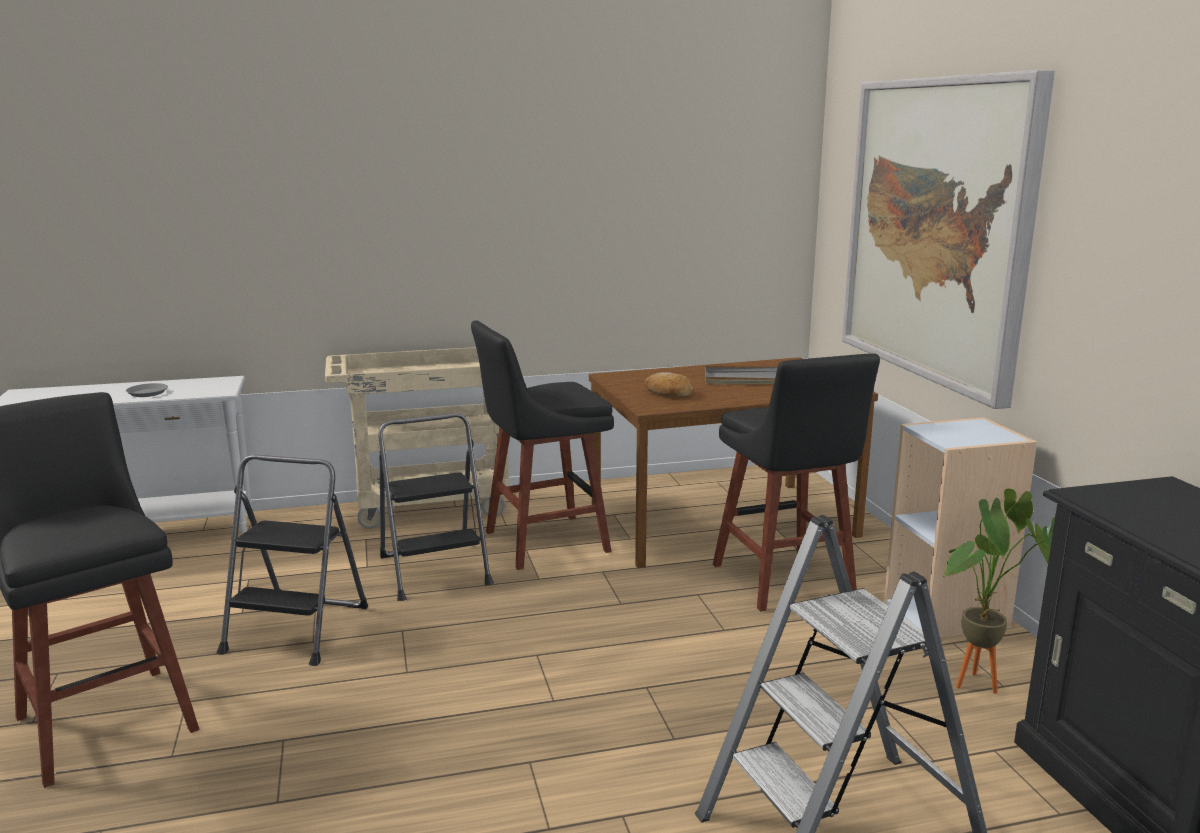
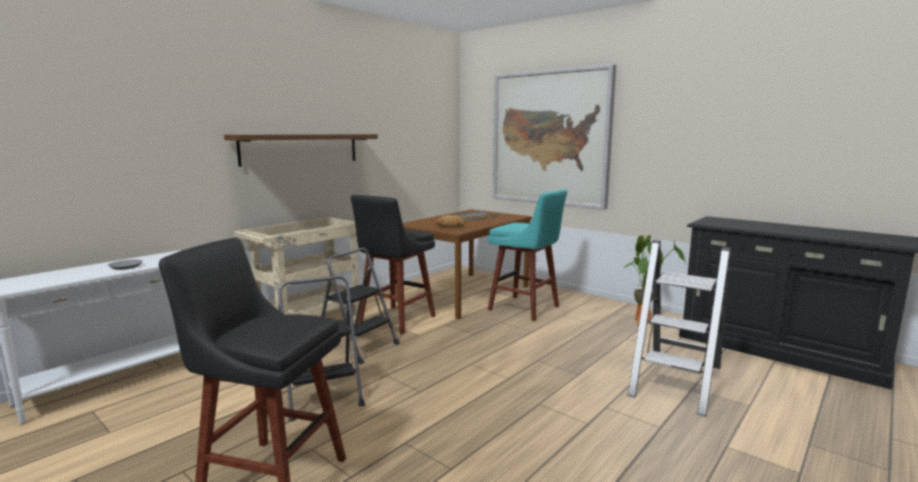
camera: 35 degrees left, 5 degrees down
black stool [713,354,880,612] -> turquoise stool [488,189,567,321]
bookcase [884,417,1037,638] -> none
none -> brown shelf [224,134,378,167]

